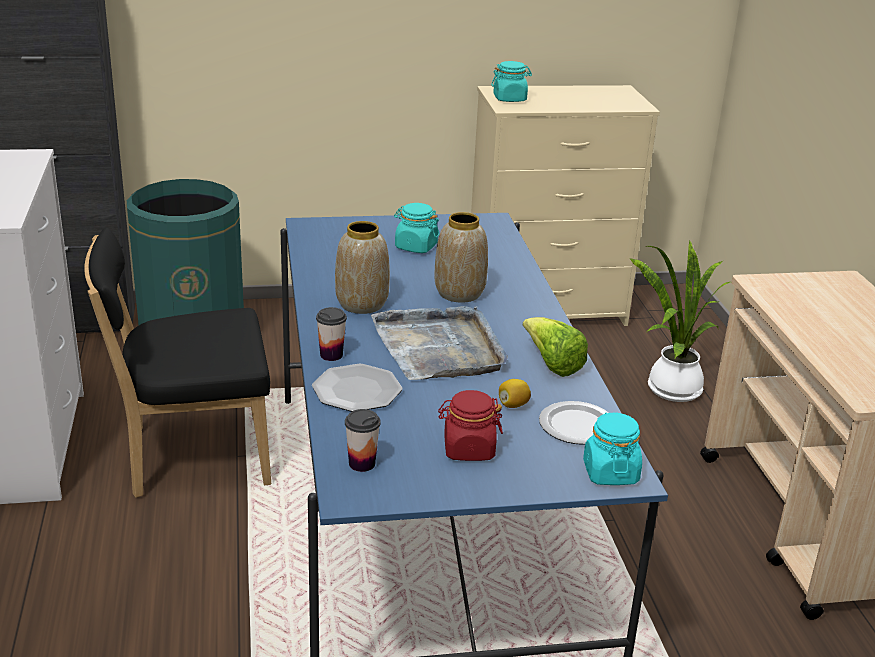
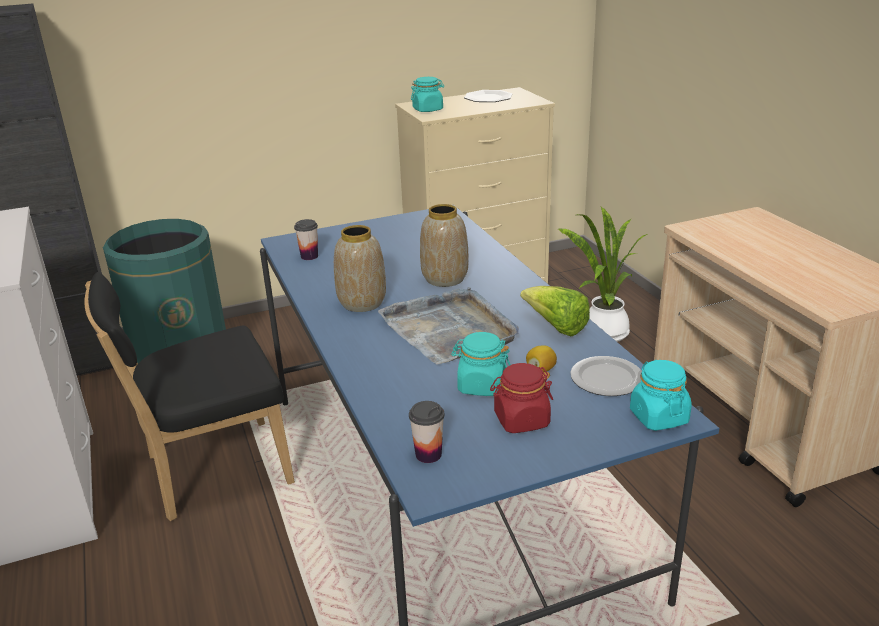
camera: 10 degrees left, 0 degrees up
plate [312,364,402,412] -> plate moved to [464,90,512,102]
cup [316,307,347,361] -> cup moved to [294,219,318,260]
turquoise jar [394,203,440,253] -> turquoise jar moved to [451,332,510,396]

